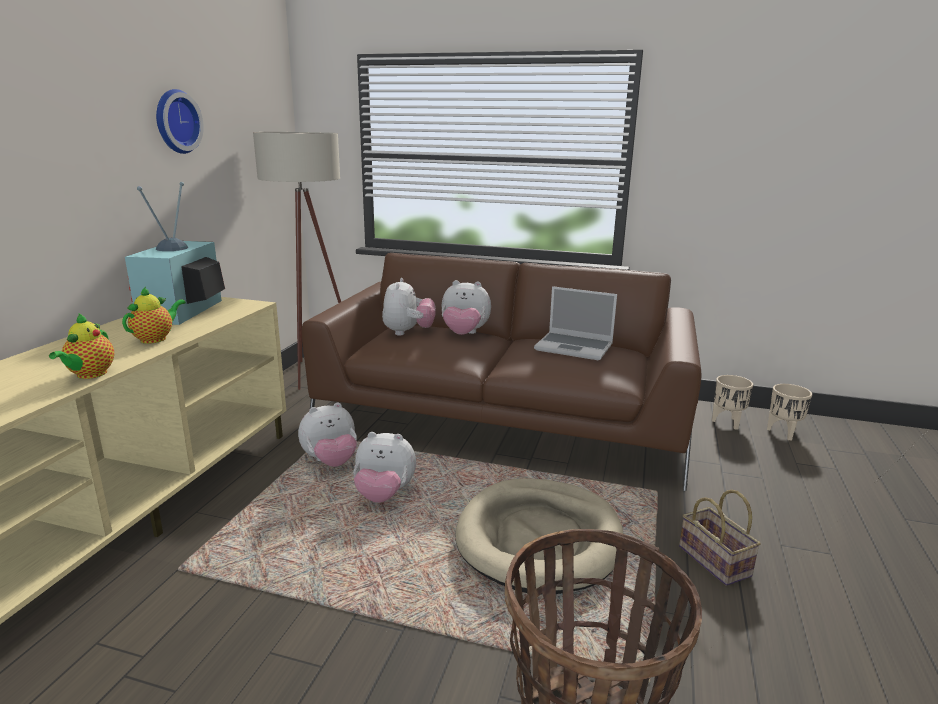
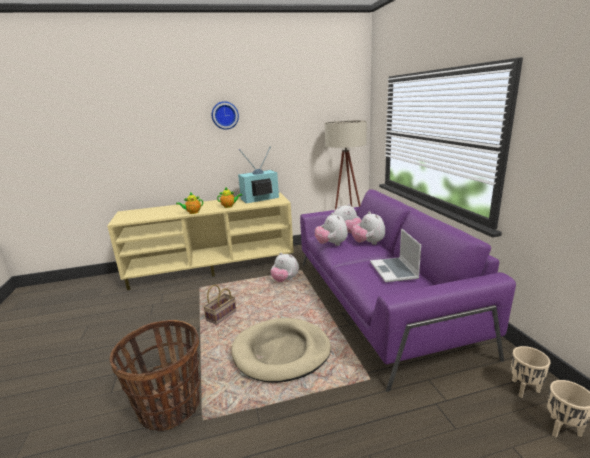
camera: 60 degrees right, 0 degrees up
wall clock [156,89,204,154] -> wall clock moved to [212,101,239,130]
brown sofa [302,253,701,491] -> purple sofa [300,189,516,392]
plush toy [353,432,416,503] -> plush toy moved to [315,213,348,246]
basket [679,490,761,586] -> basket moved to [203,285,236,325]

